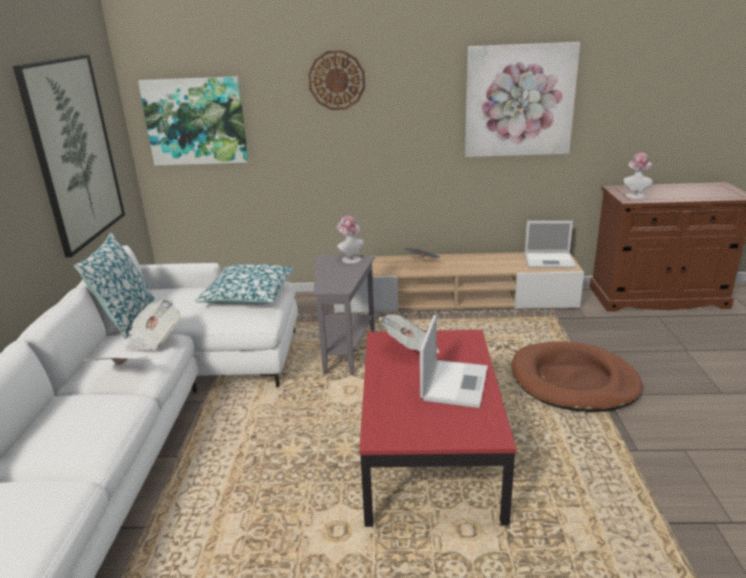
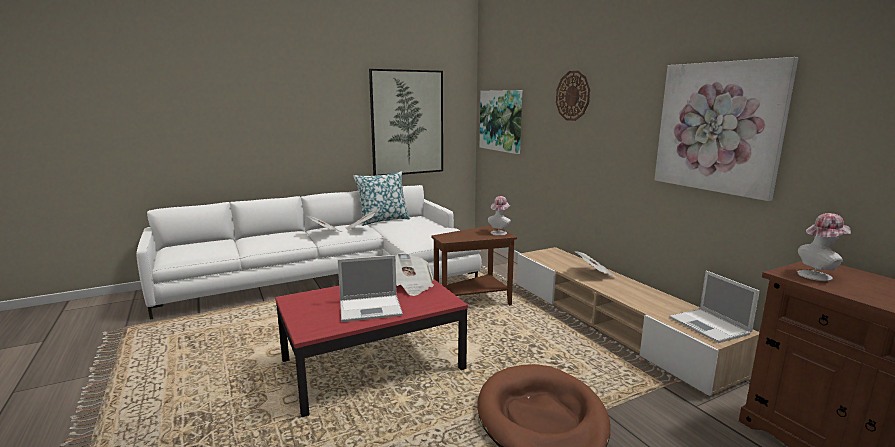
camera: 60 degrees right, 10 degrees down
pillow [195,264,295,305] -> none
grey side table [313,255,375,375] -> brown side table [432,225,517,305]

